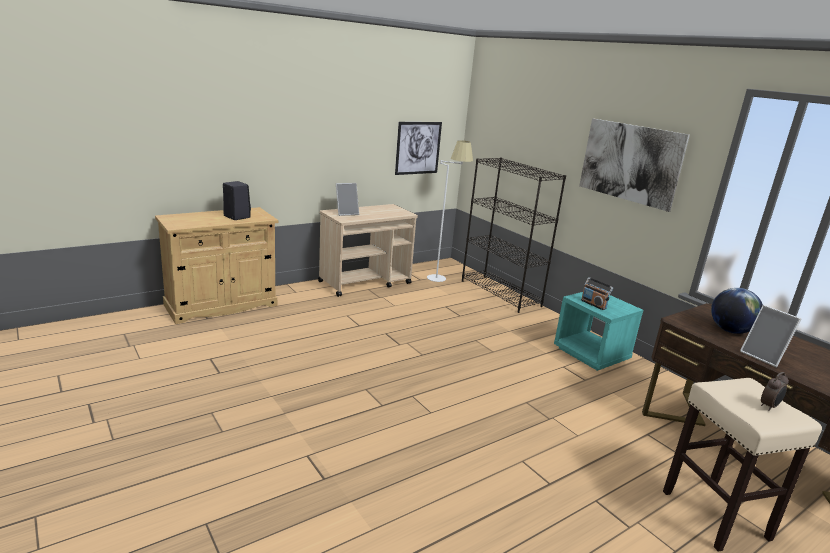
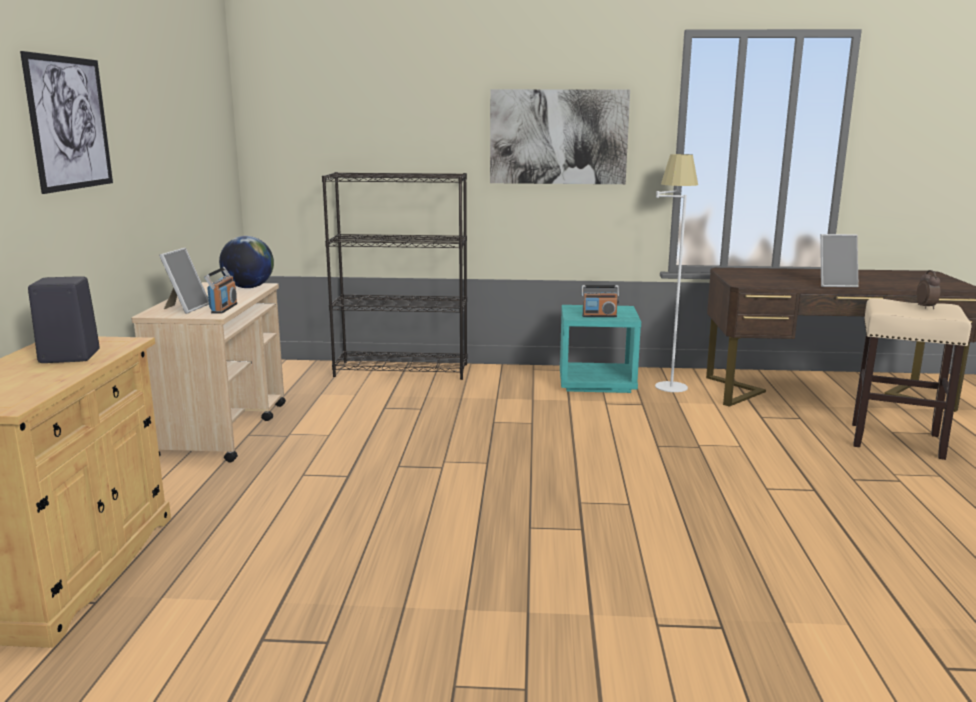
camera: 50 degrees left, 5 degrees down
picture [395,122,442,175] -> picture moved to [20,51,113,194]
white floor lamp [427,140,473,282] -> white floor lamp moved to [655,154,698,392]
globe [711,288,763,334] -> globe moved to [219,236,274,288]
none -> radio [204,267,237,314]

